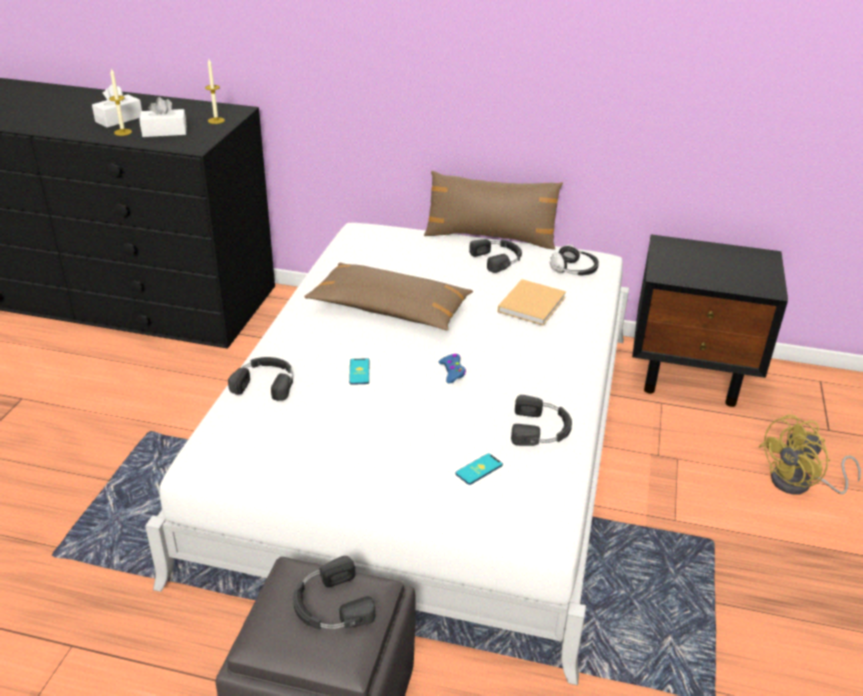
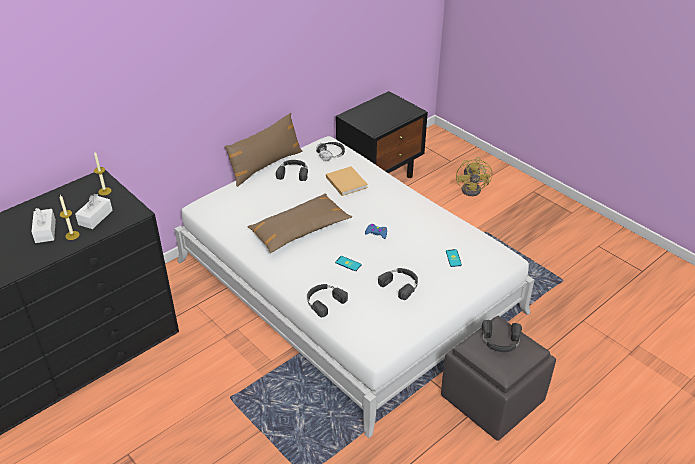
camera: 55 degrees left, 5 degrees up
black headphones [511,395,572,446] -> black headphones moved to [378,268,418,300]

